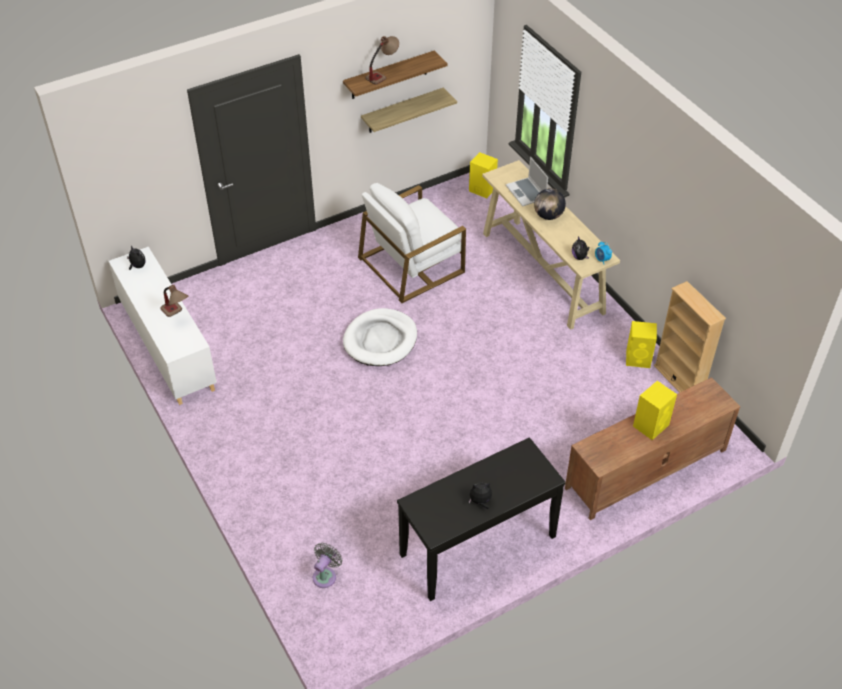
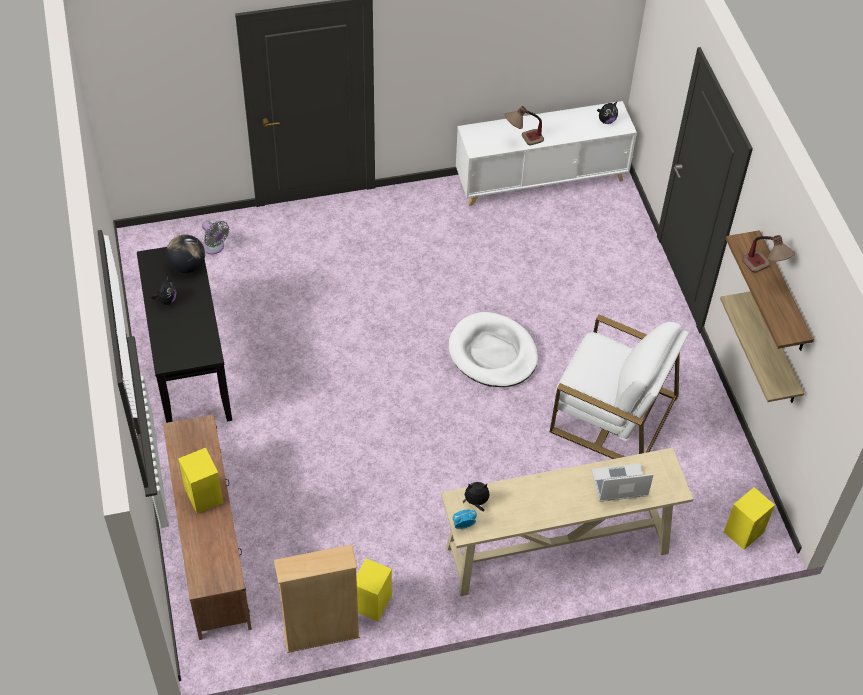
camera: 105 degrees right, 5 degrees up
white armchair [358,183,466,303] -> white armchair turned 135 degrees clockwise [550,314,689,459]
globe [534,188,566,220] -> globe moved to [166,234,205,273]

